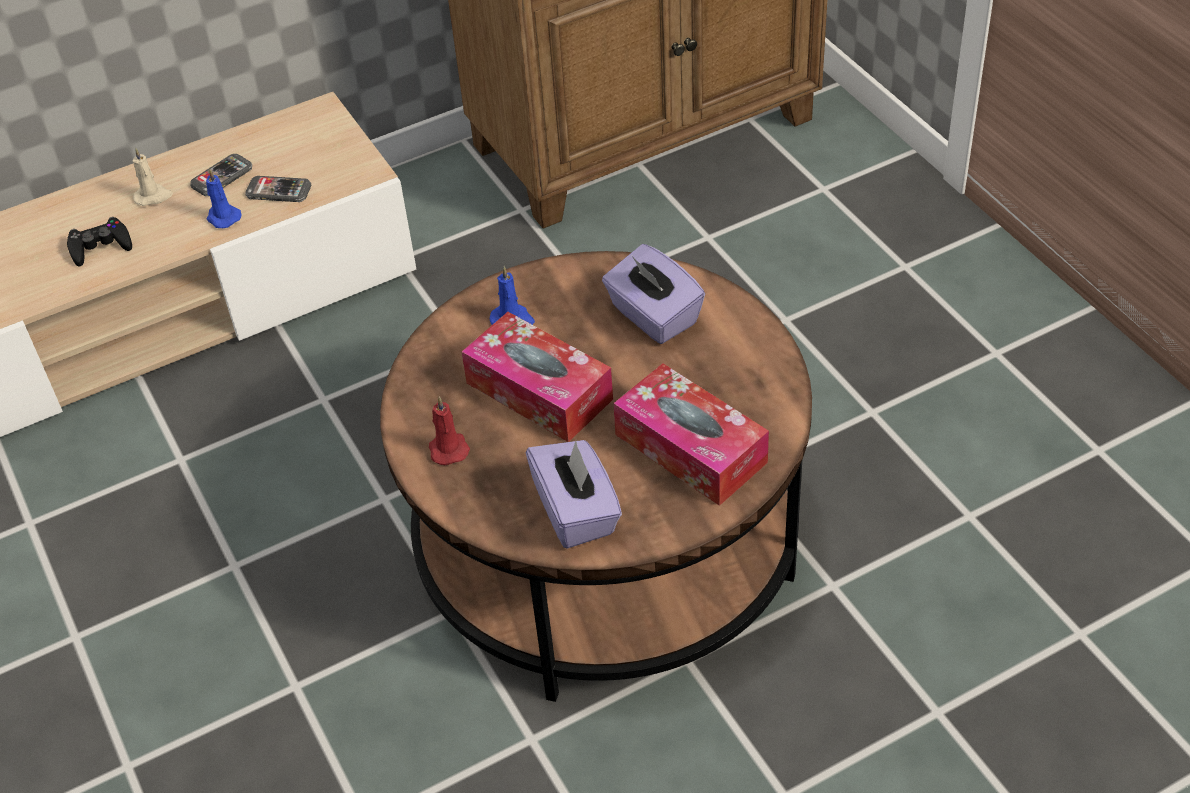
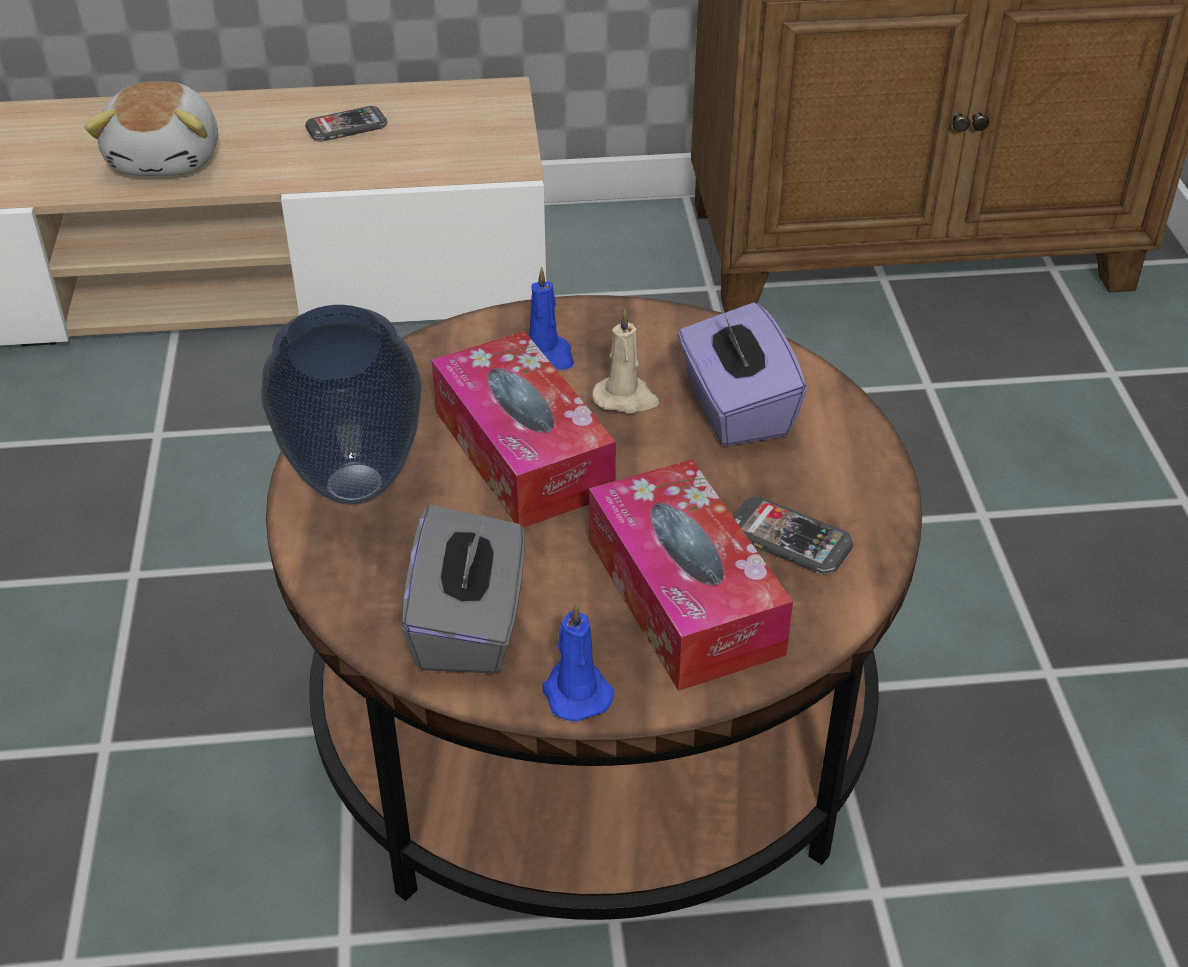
camera: 20 degrees right, 5 degrees down
black game controller [67,217,132,266] -> plush toy [84,81,218,176]
beige candle [132,148,173,206] -> beige candle moved to [592,309,659,413]
blue candle [206,168,241,228] -> blue candle moved to [542,602,614,722]
phone [245,176,311,202] -> phone moved to [733,496,853,575]
red candle [429,397,470,465] -> vase [261,305,422,505]
purple tissue box [526,440,622,549] -> grey tissue box [401,505,525,674]

